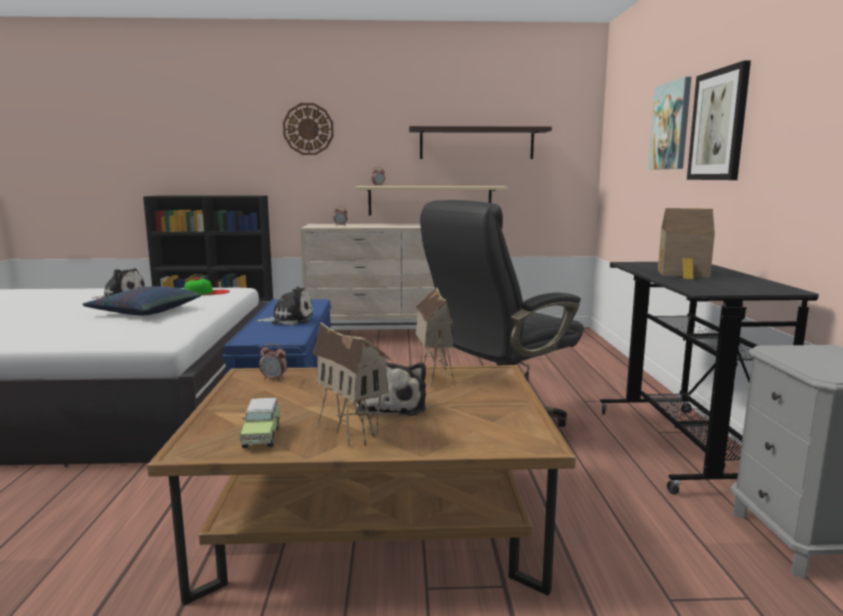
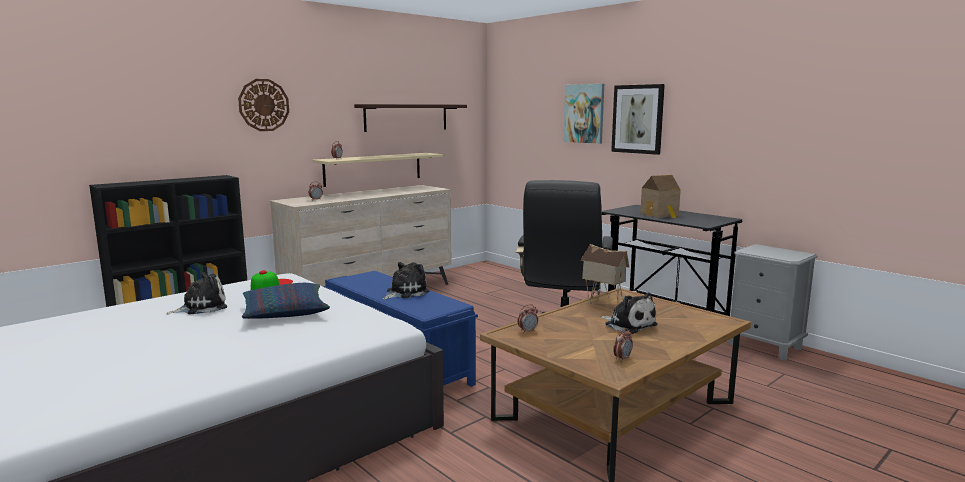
camera: 40 degrees left, 0 degrees up
toy car [240,398,281,448] -> alarm clock [613,328,633,362]
toy house [313,322,392,447] -> none

